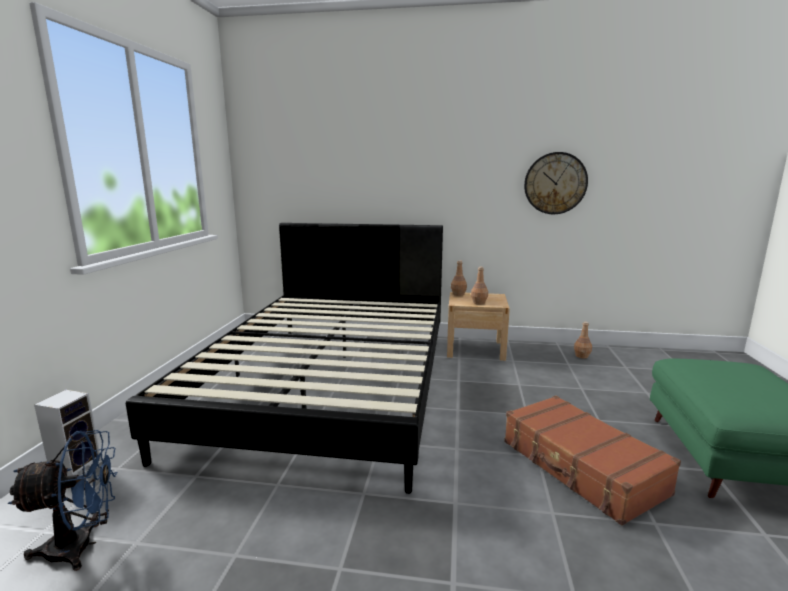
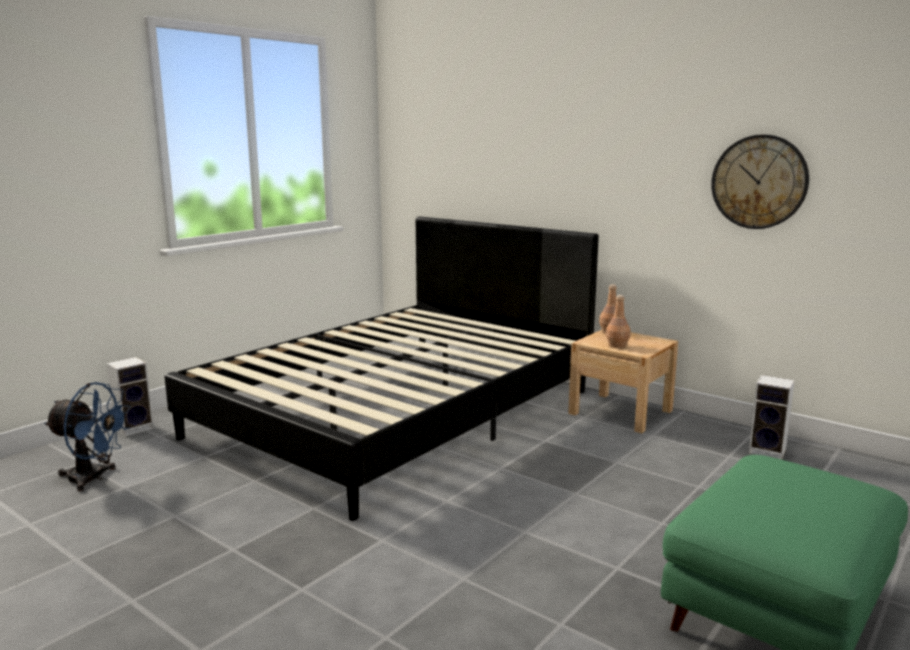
camera: 30 degrees right, 0 degrees up
brown suitcase [504,395,681,526] -> none
brown bottle [574,322,592,359] -> speaker [748,375,795,460]

